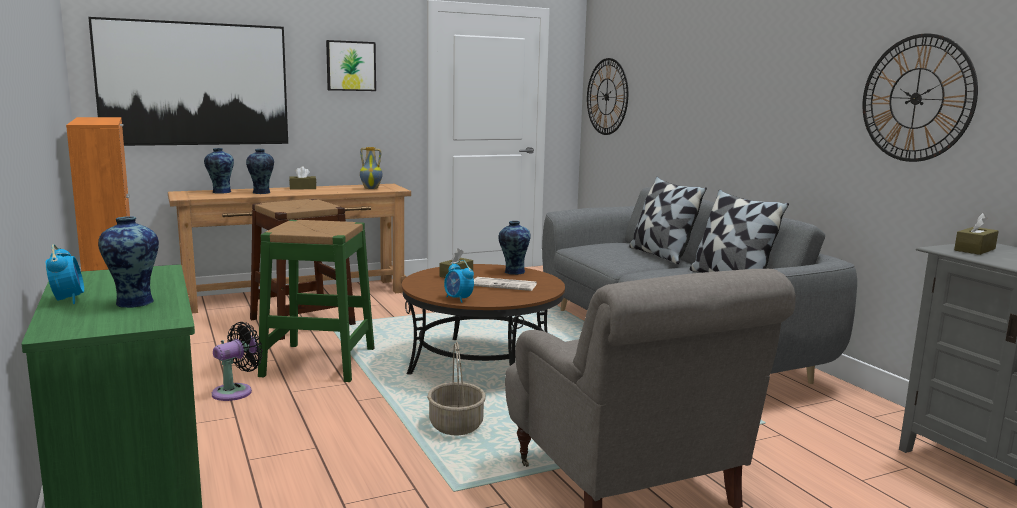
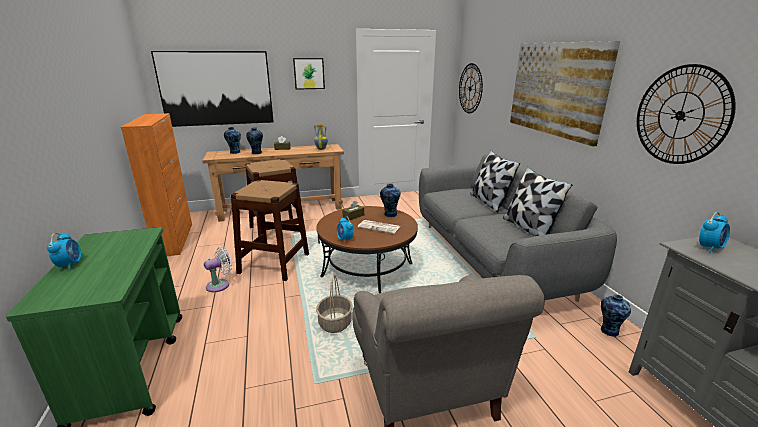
camera: 10 degrees right, 10 degrees up
vase [98,216,159,308] -> vase moved to [601,294,631,337]
black fan [212,322,263,401] -> white fan [204,246,232,292]
green stool [258,220,375,382] -> brown stool [231,180,309,281]
brown tissue box [954,213,998,255] -> alarm clock [699,212,730,253]
none -> picture [510,41,620,147]

